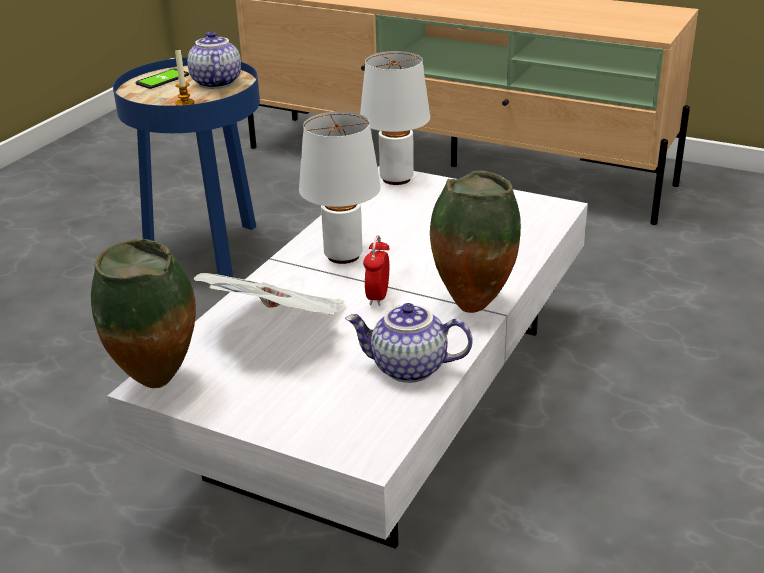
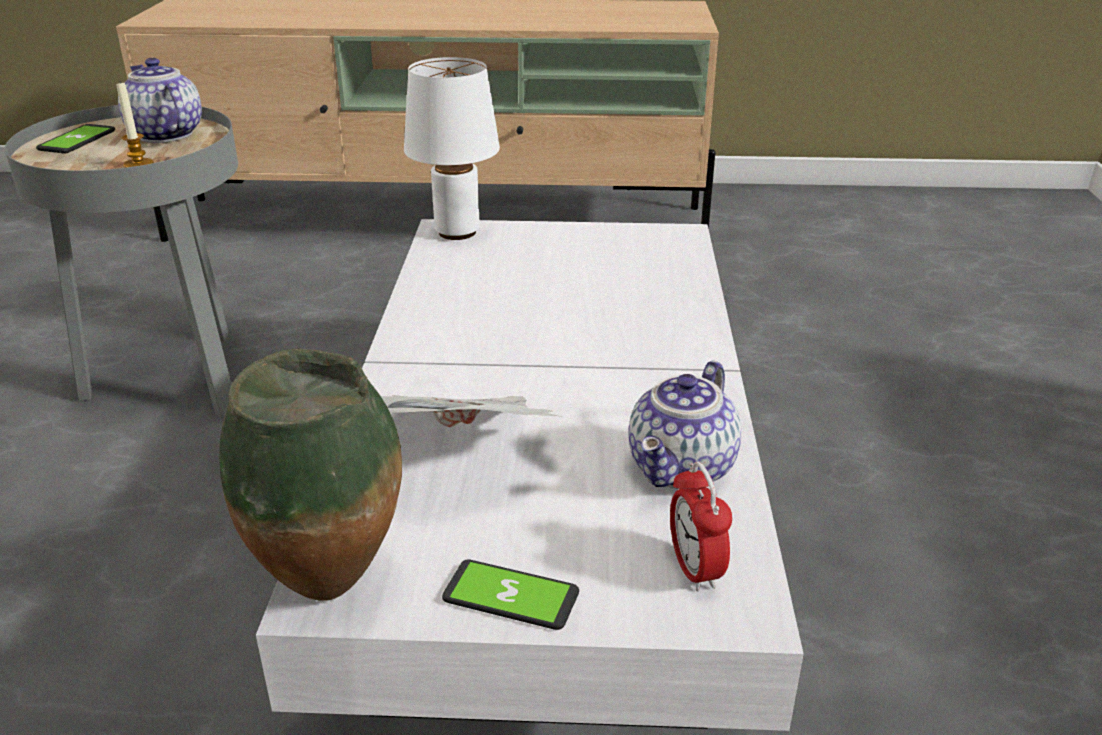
camera: 25 degrees left, 0 degrees up
blue side table [113,57,260,277] -> grey side table [5,105,238,419]
white table lamp [299,111,381,264] -> none
teapot [345,303,473,383] -> teapot turned 45 degrees counterclockwise [628,360,741,489]
alarm clock [363,235,390,306] -> alarm clock moved to [670,461,732,592]
vase [430,170,521,313] -> none
none -> phone [442,559,579,630]

